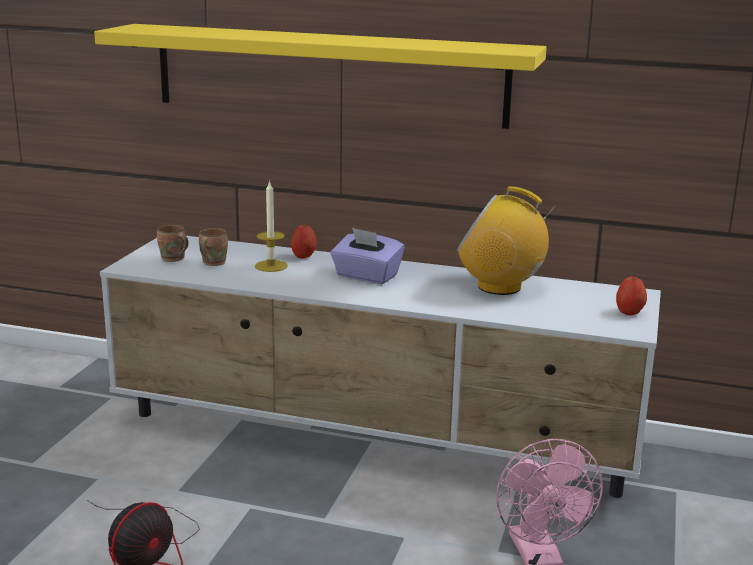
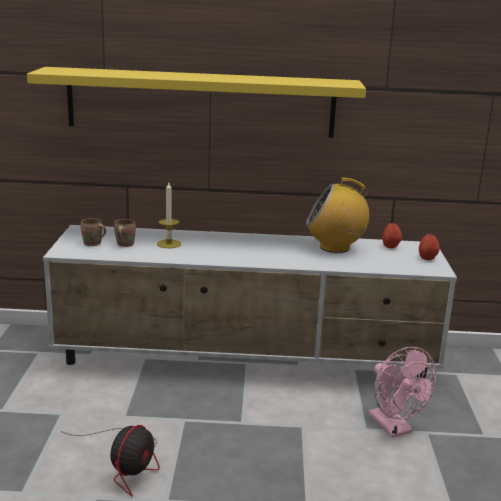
camera: 15 degrees left, 0 degrees up
apple [291,225,317,259] -> apple moved to [382,223,402,248]
purple tissue box [331,228,404,284] -> none

